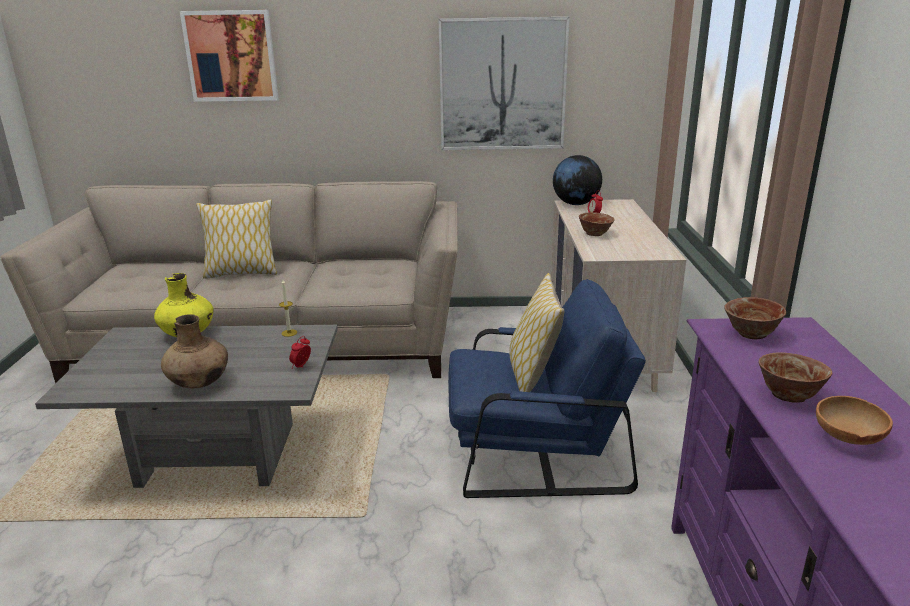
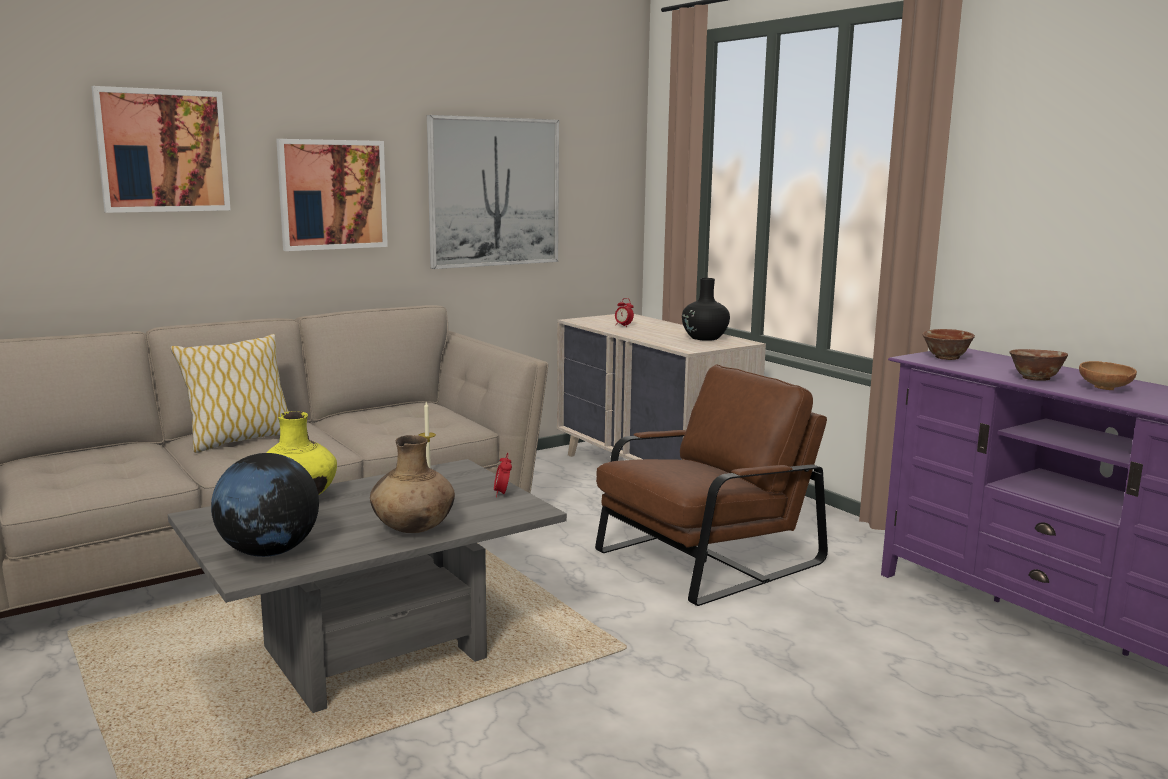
camera: 35 degrees left, 10 degrees down
blue armchair [448,279,646,498] -> brown armchair [595,365,828,606]
pillow [509,273,564,392] -> none
globe [553,155,602,205] -> globe moved to [211,453,319,557]
bowl [579,212,615,236] -> none
none -> picture [276,139,388,251]
none -> black vase [682,278,730,341]

